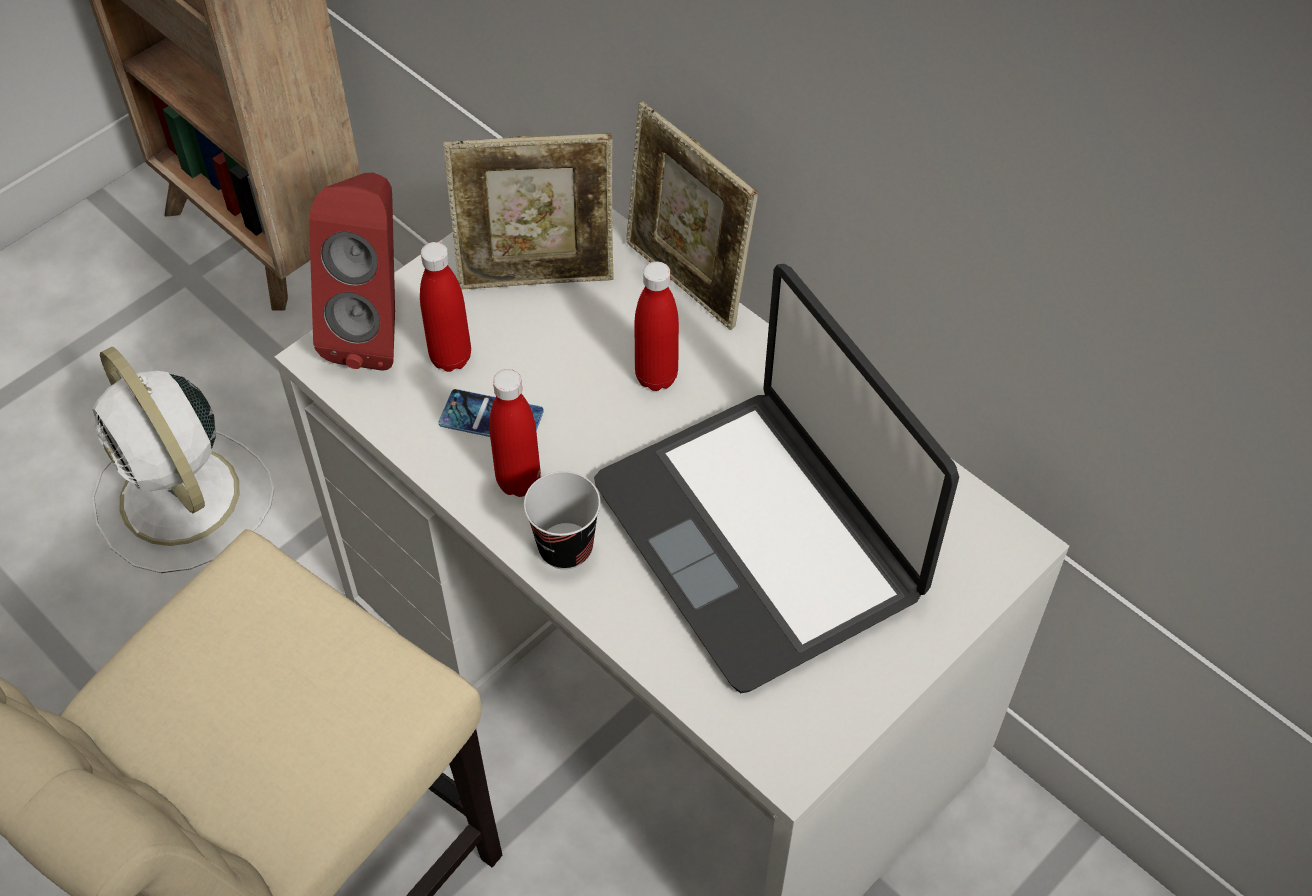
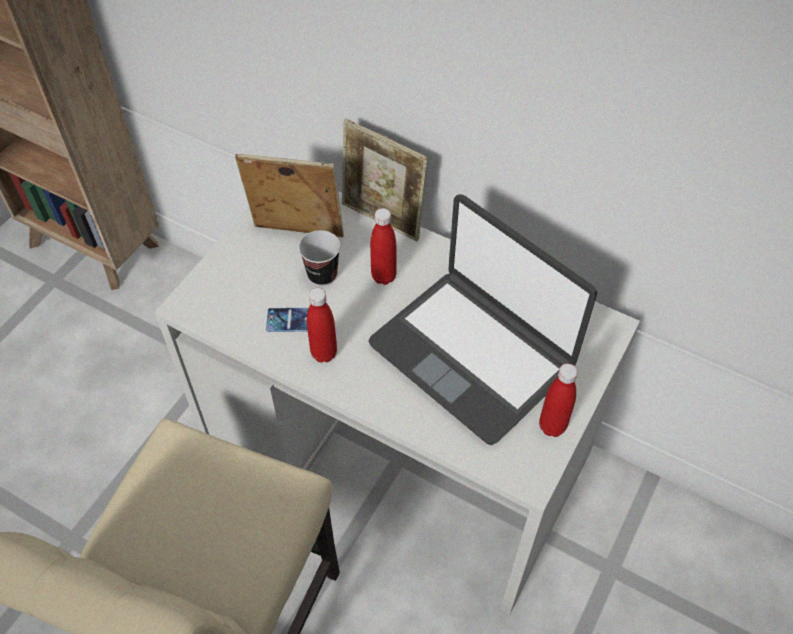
camera: 15 degrees left, 0 degrees up
white fan [92,347,274,573] -> none
red speaker [309,173,395,370] -> none
red bottle [420,242,471,372] -> red bottle moved to [539,363,578,437]
picture frame [443,133,614,289] -> picture frame turned 150 degrees counterclockwise [235,154,344,237]
cup [524,471,601,570] -> cup moved to [298,230,340,286]

